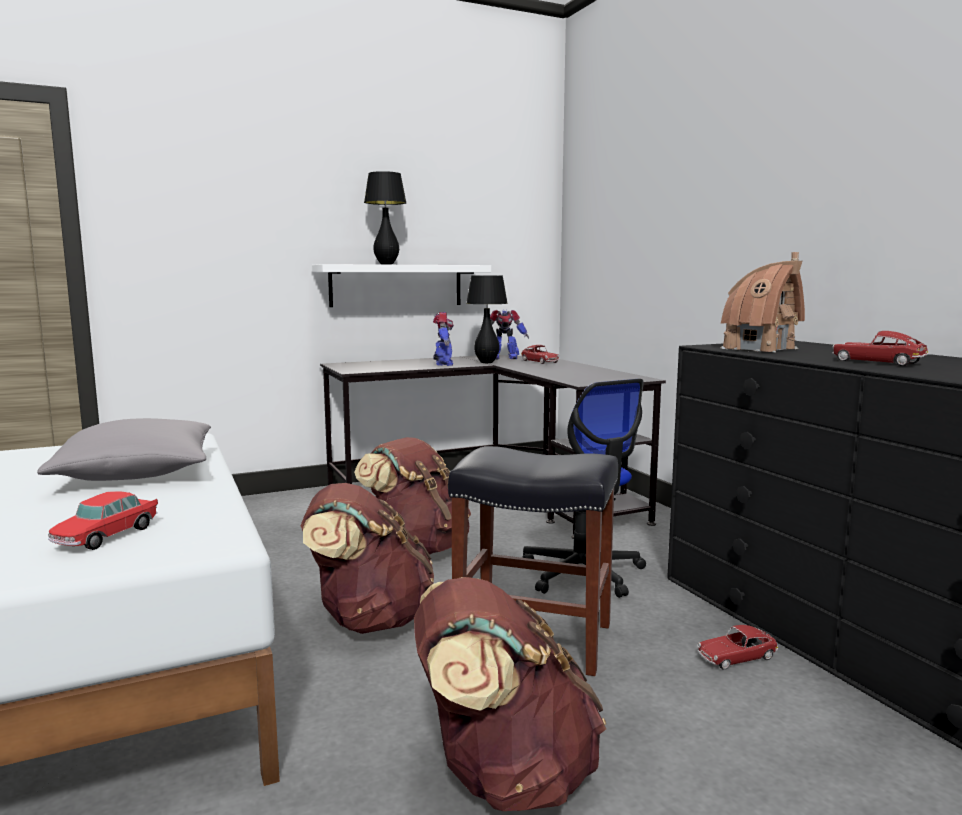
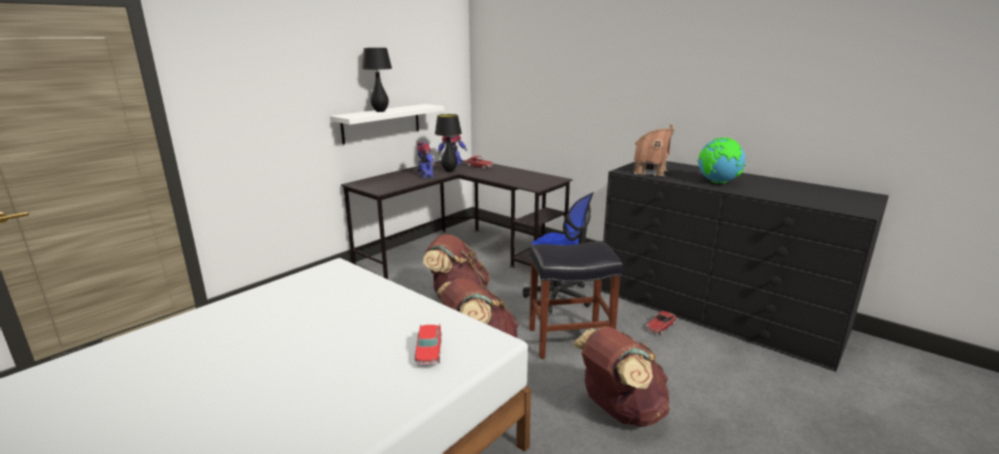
camera: 25 degrees left, 10 degrees up
grey pillow [37,418,211,481] -> none
toy car [832,331,928,366] -> globe [698,138,745,183]

